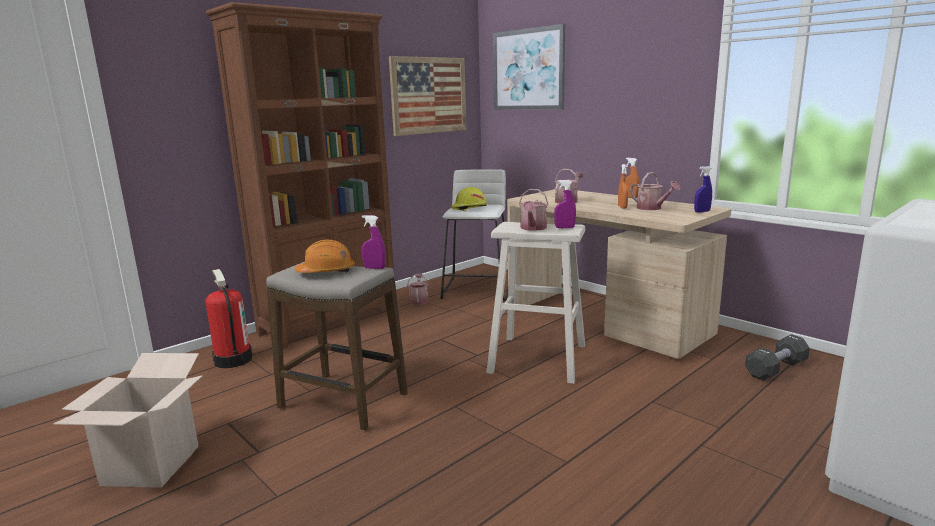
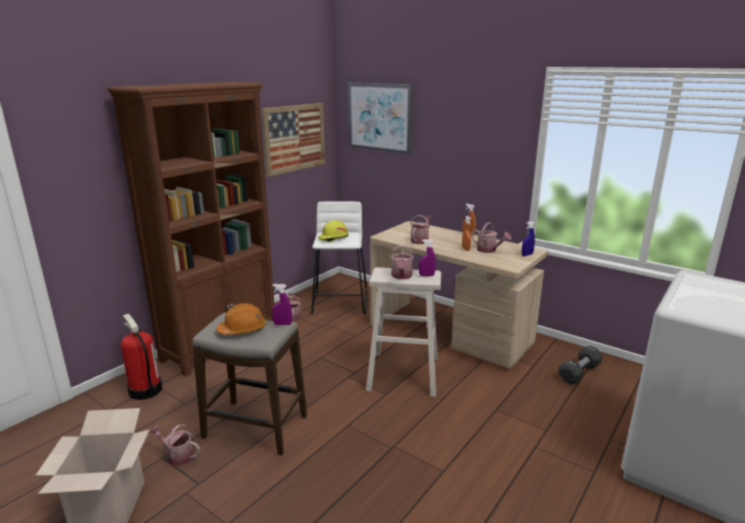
camera: 10 degrees left, 5 degrees up
none -> watering can [149,424,200,466]

